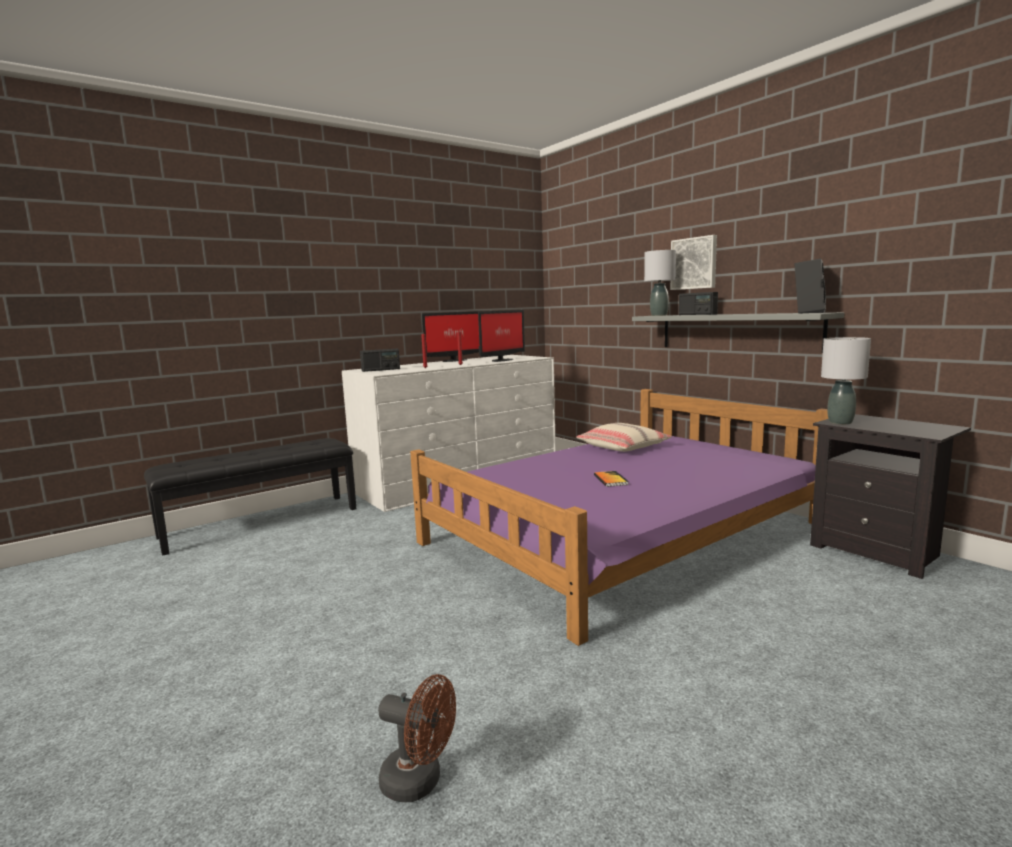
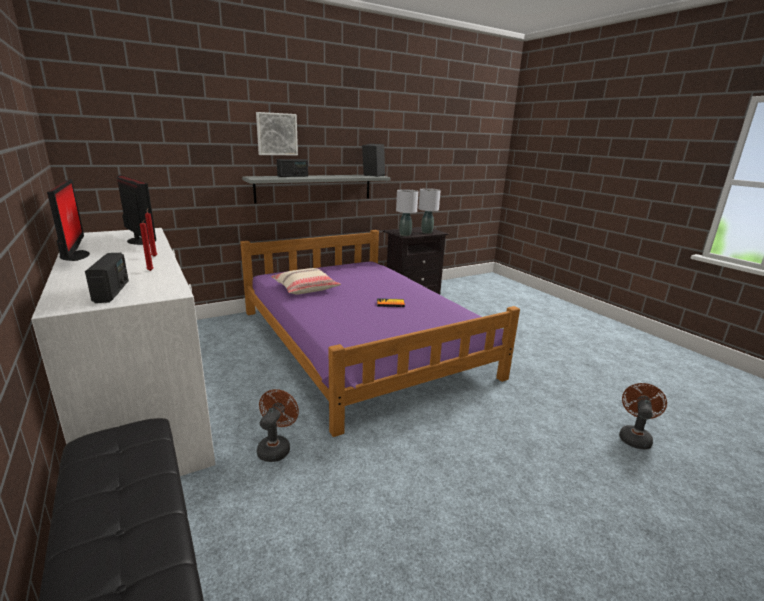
camera: 85 degrees left, 10 degrees up
grey table lamp [644,250,676,316] -> grey table lamp moved to [419,188,441,234]
none -> brown fan [257,389,299,462]

